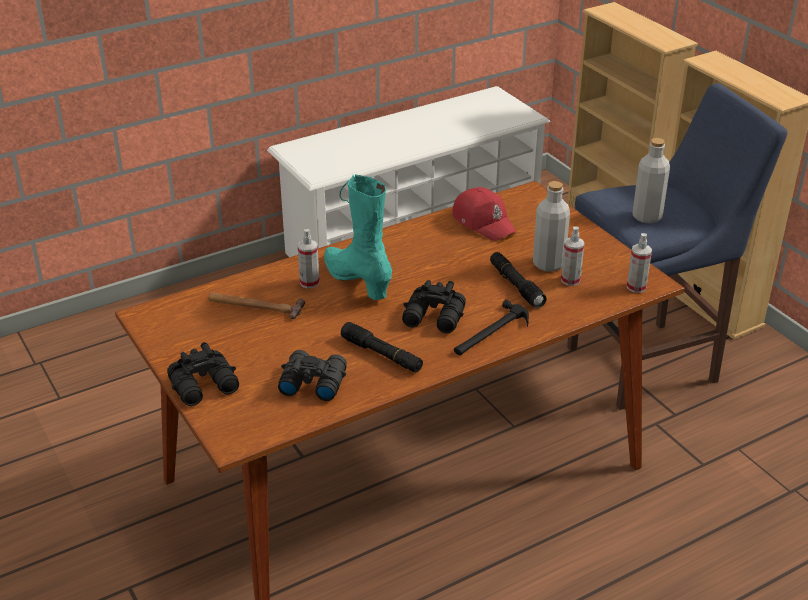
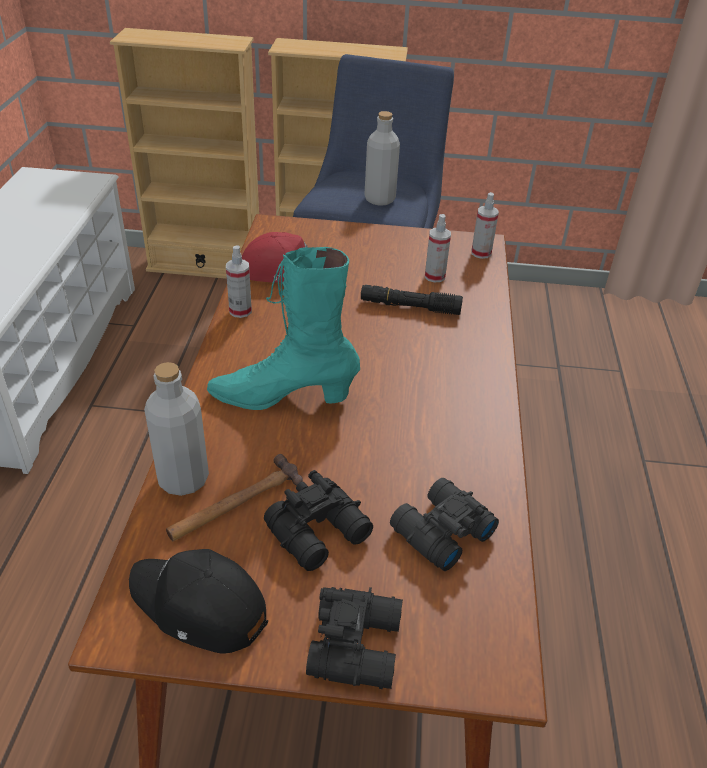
camera: 55 degrees left, 5 degrees up
spray bottle [298,229,320,288] -> spray bottle moved to [226,245,252,318]
black flashlight [341,322,423,372] -> none
black binoculars [402,280,466,333] -> black binoculars moved to [264,470,373,571]
hammer [454,300,529,355] -> none
grey bottle [533,181,570,272] -> grey bottle moved to [144,362,209,496]
none -> black cap [129,549,268,654]

